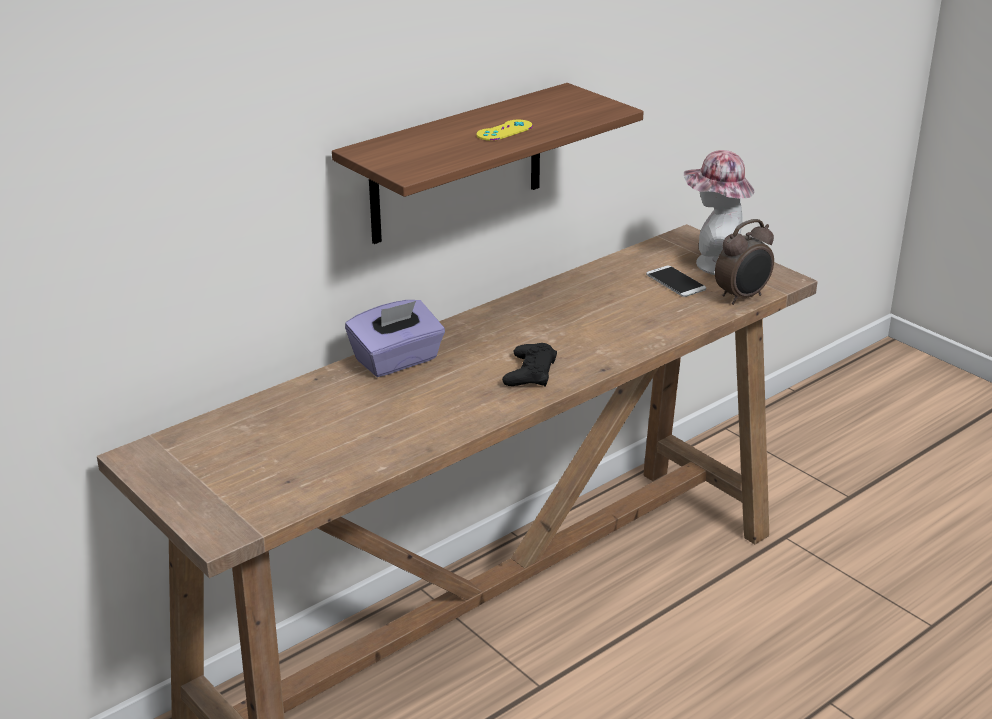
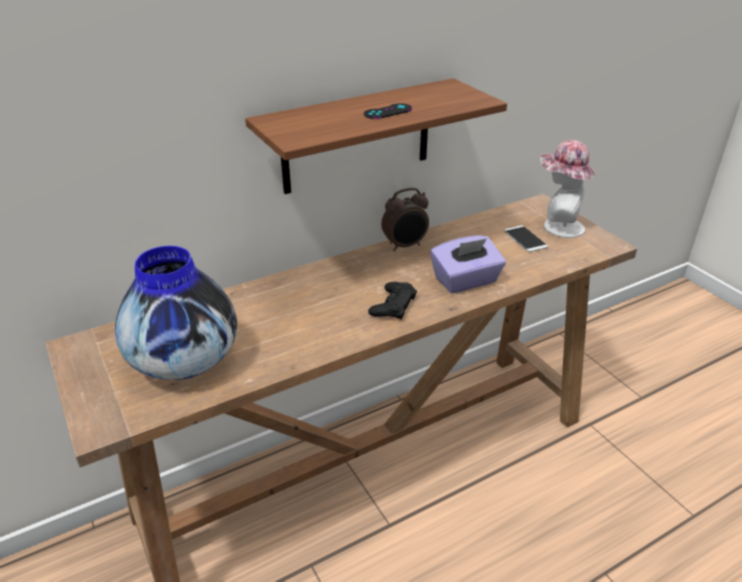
camera: 10 degrees right, 5 degrees up
purple tissue box [345,300,445,377] -> purple tissue box moved to [430,235,506,293]
yellow game controller [476,120,533,141] -> black game controller [364,103,412,119]
alarm clock [715,219,774,305] -> alarm clock moved to [381,187,429,251]
none -> vase [115,246,237,380]

